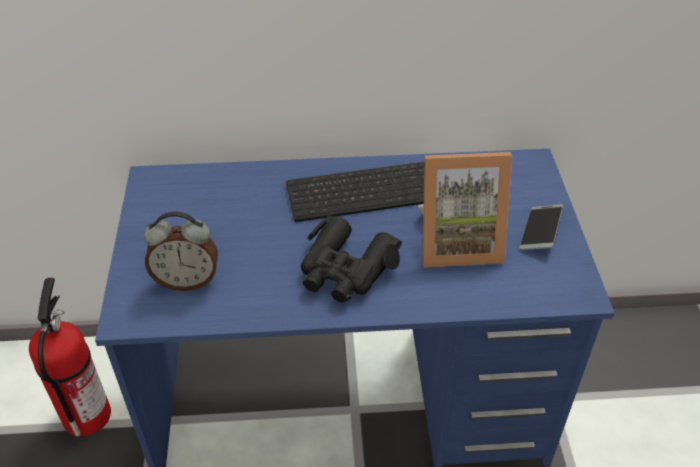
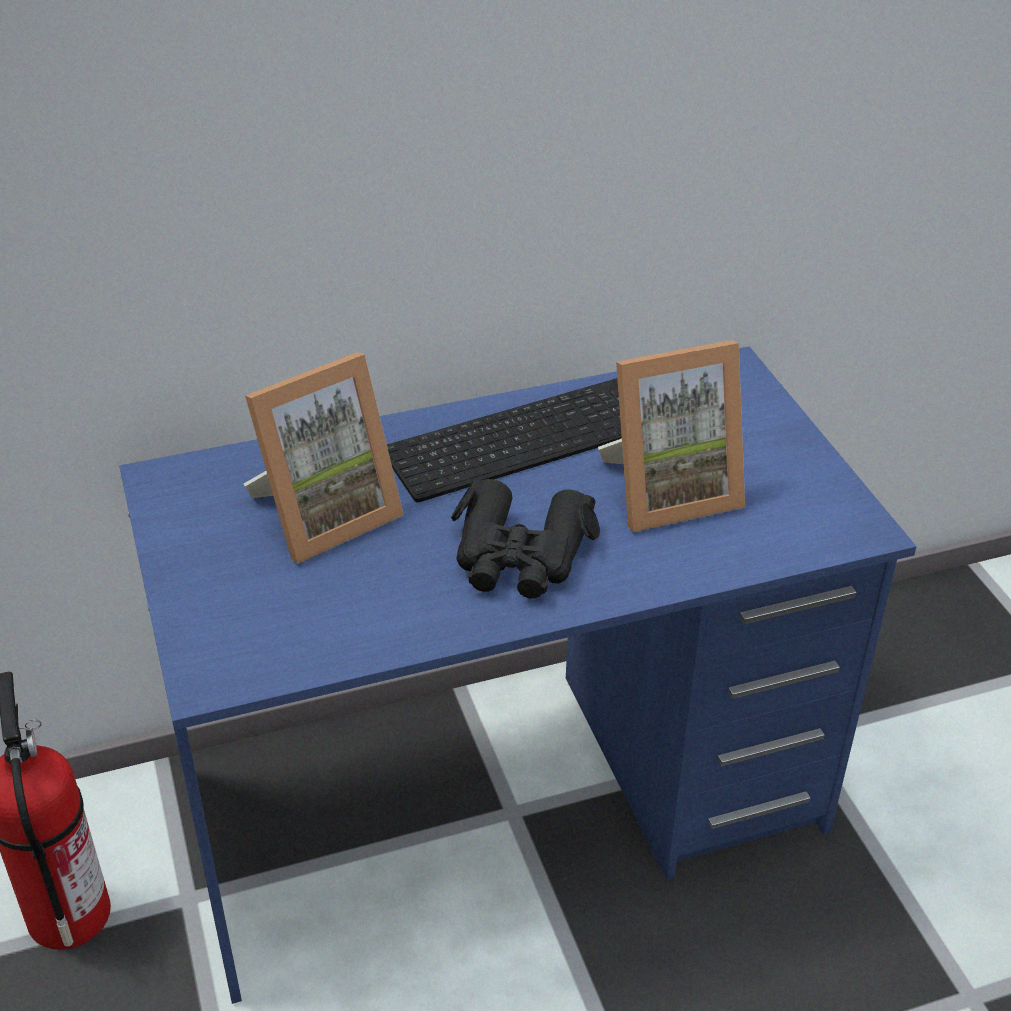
camera: 15 degrees left, 5 degrees down
alarm clock [144,211,218,291] -> none
phone [519,204,563,250] -> none
none -> picture frame [244,352,404,563]

